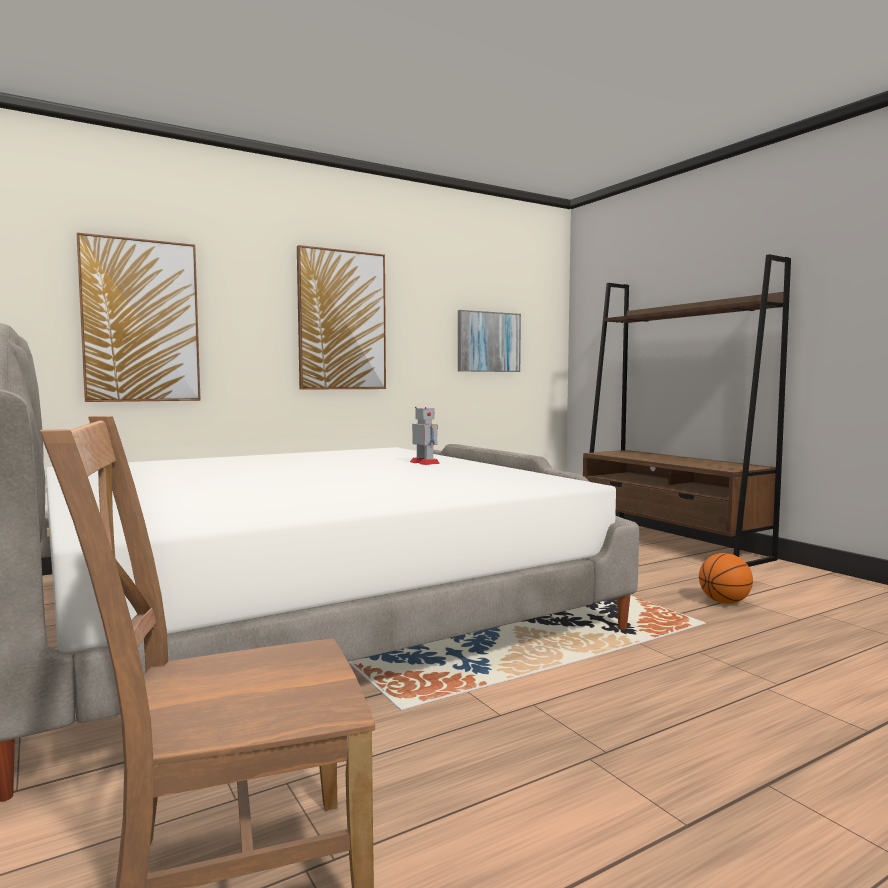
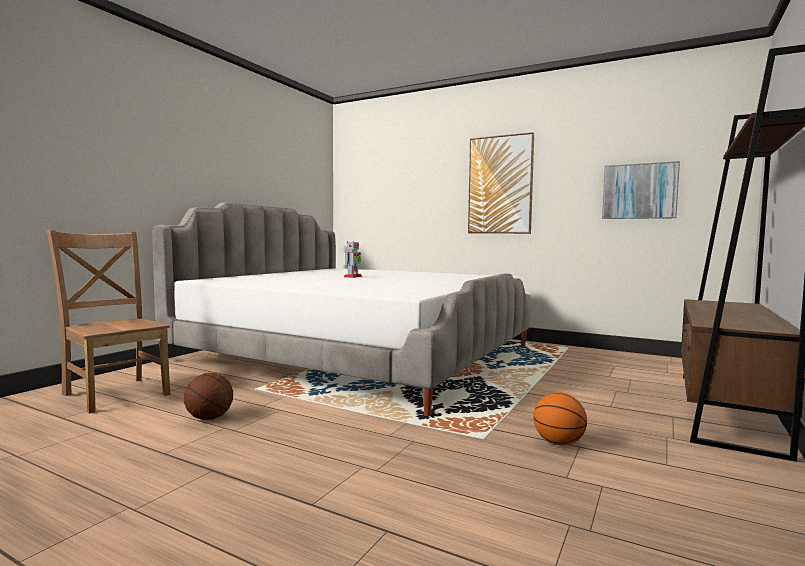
camera: 60 degrees right, 0 degrees up
picture [77,232,200,402] -> none
toy robot [410,407,440,465] -> toy robot moved to [344,241,363,278]
none -> basketball [184,373,233,420]

